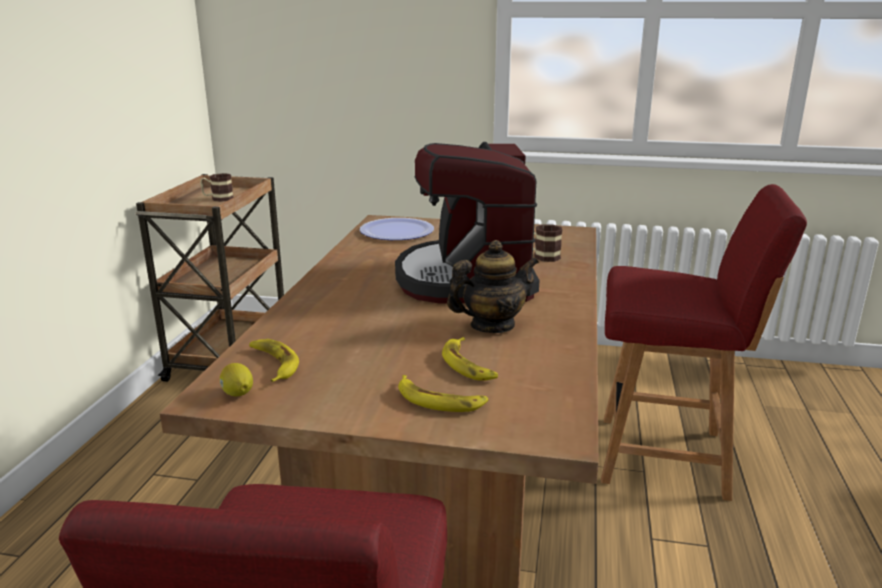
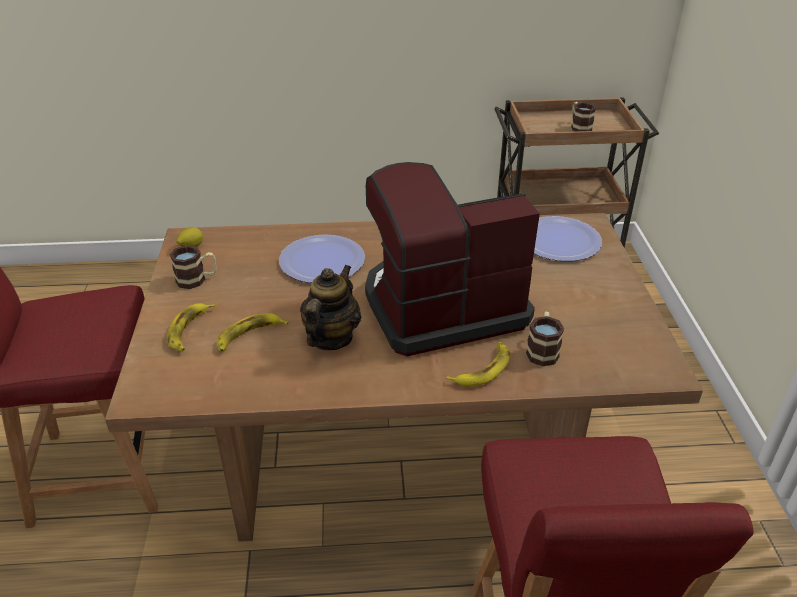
camera: 75 degrees right, 15 degrees up
banana [249,339,299,382] -> banana moved to [446,342,511,387]
teapot [447,240,539,333] -> teapot turned 120 degrees counterclockwise [300,265,361,350]
none -> mug [170,245,217,289]
none -> plate [279,234,365,283]

